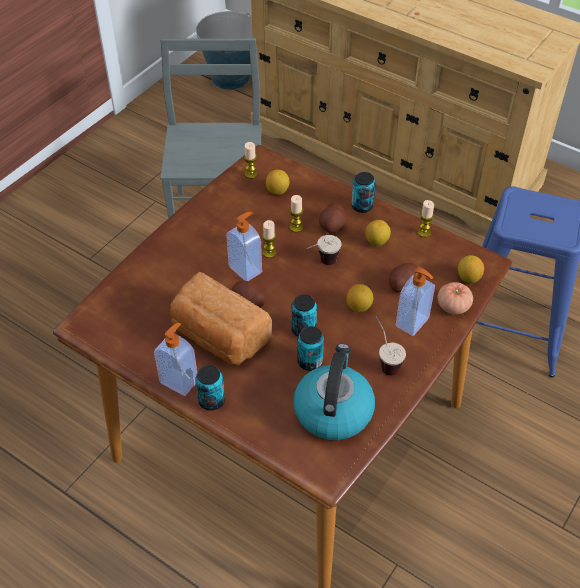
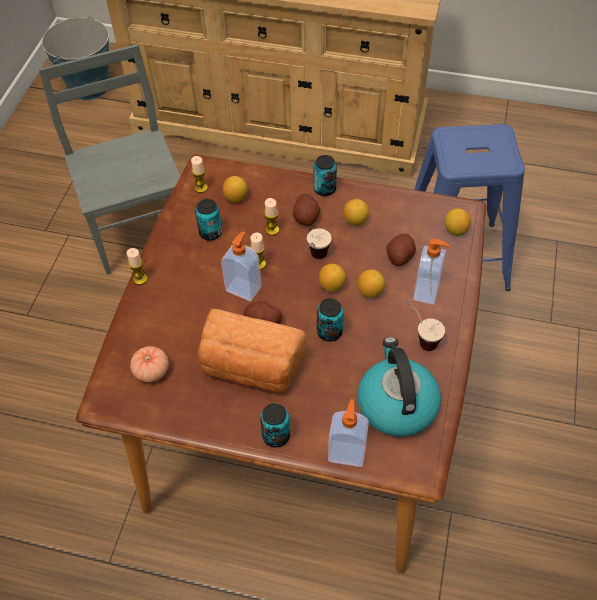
camera: 20 degrees left, 5 degrees up
soap dispenser [154,323,197,396] -> soap dispenser moved to [328,399,369,467]
can [297,326,324,371] -> can moved to [195,199,222,241]
candle [417,200,434,237] -> candle moved to [127,248,147,285]
tomato [437,282,473,314] -> tomato moved to [130,346,169,382]
none -> lemon [319,264,346,292]

